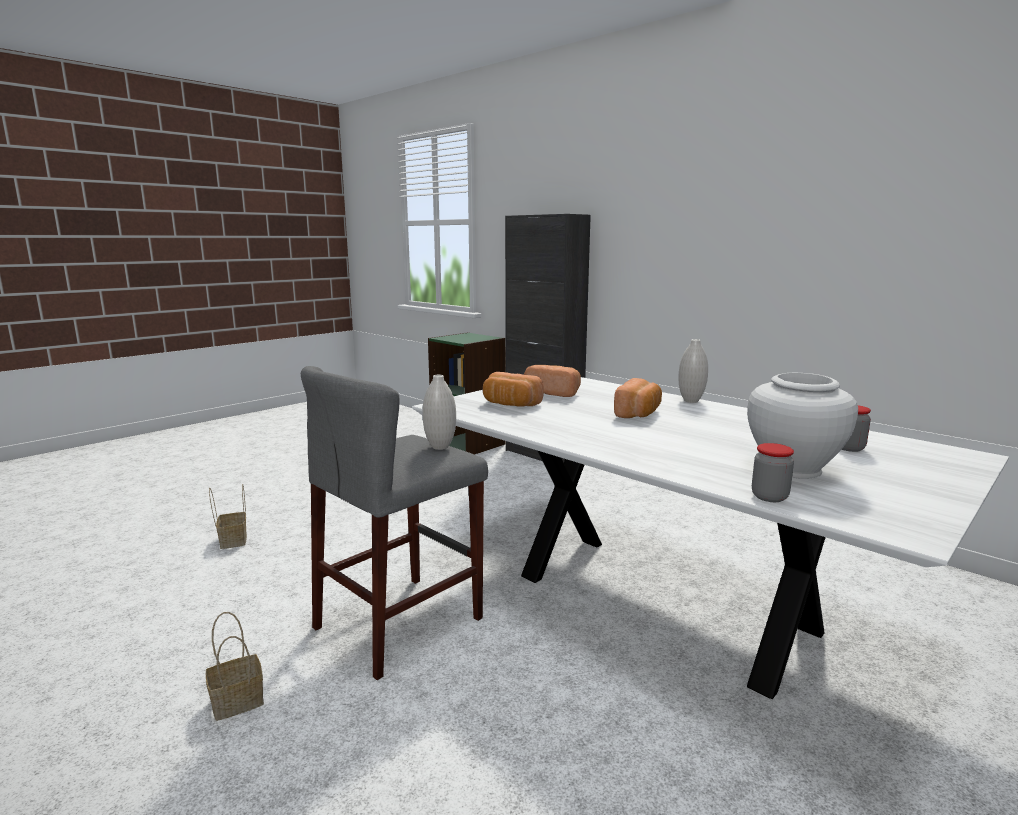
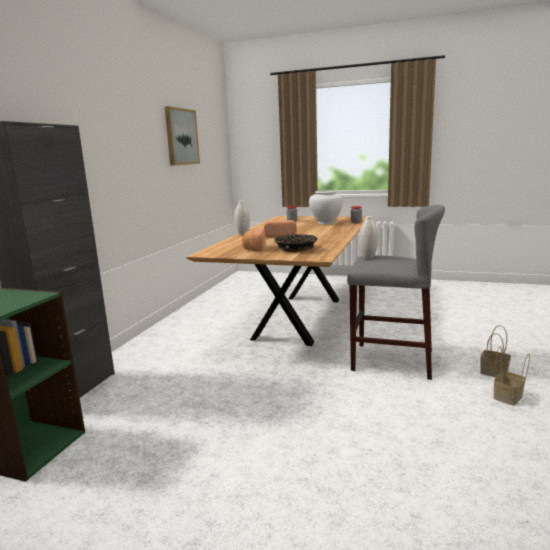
camera: 115 degrees left, 0 degrees up
basket [209,484,247,549] -> basket moved to [493,346,530,406]
white dining table [412,377,1009,699] -> brown dining table [186,216,366,346]
bread [483,372,544,407] -> black bowl [274,234,318,252]
none -> picture [165,106,200,166]

